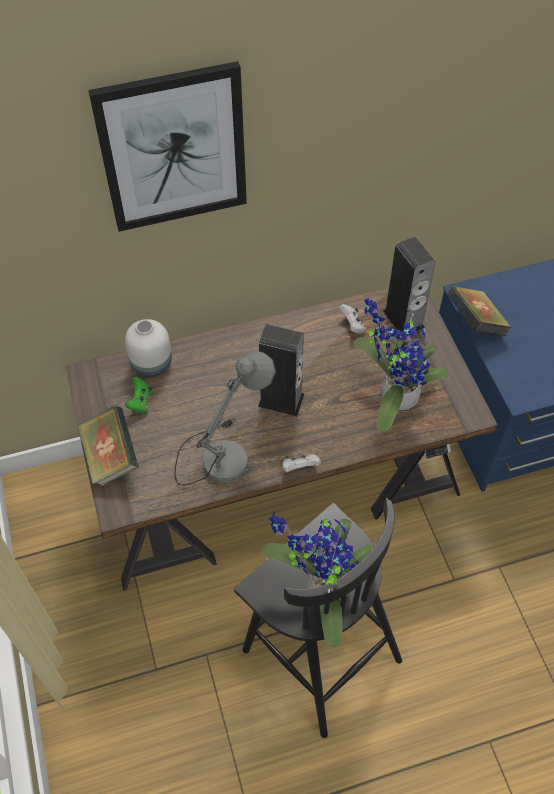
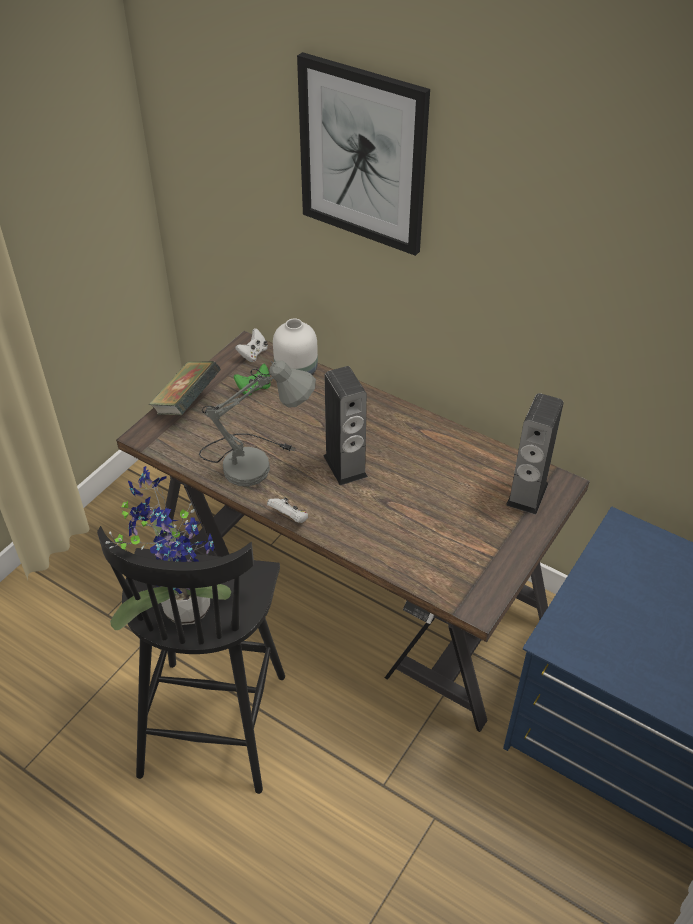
camera: 50 degrees right, 10 degrees down
white game controller [339,304,366,333] -> white game controller moved to [235,328,268,362]
potted plant [353,298,448,432] -> none
book [447,286,512,336] -> none

